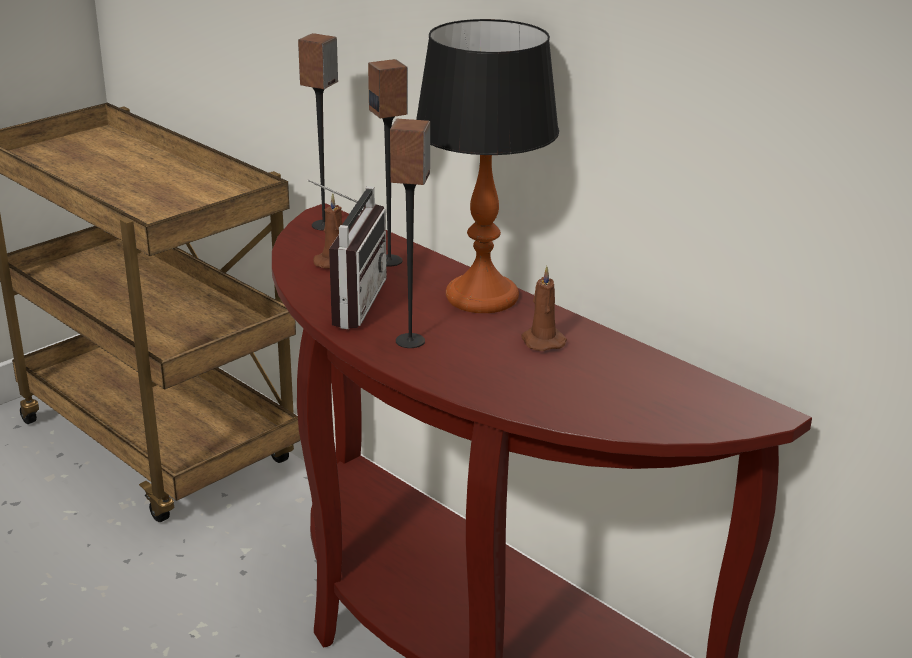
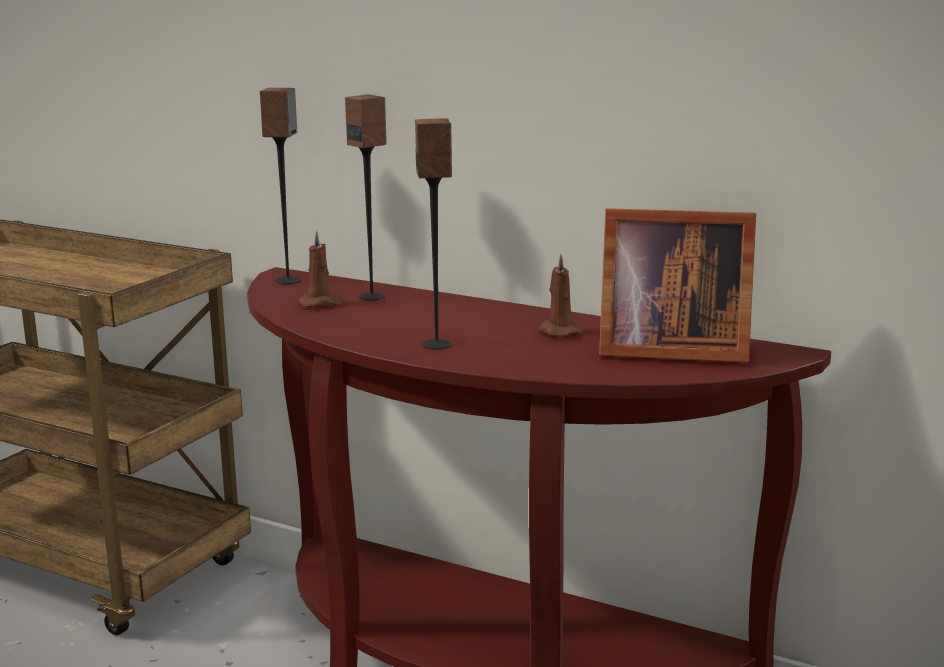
camera: 15 degrees left, 10 degrees down
radio [307,180,387,329] -> none
table lamp [416,19,559,313] -> none
none -> picture frame [599,208,756,363]

